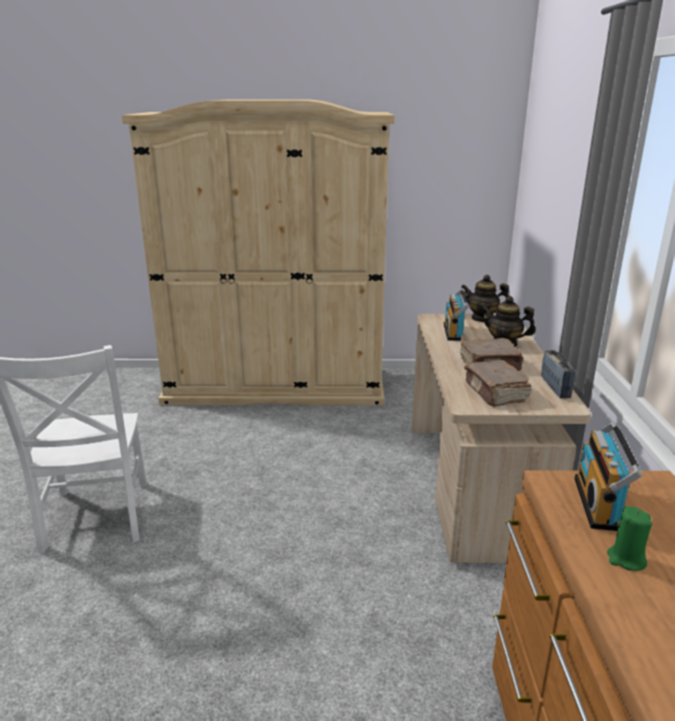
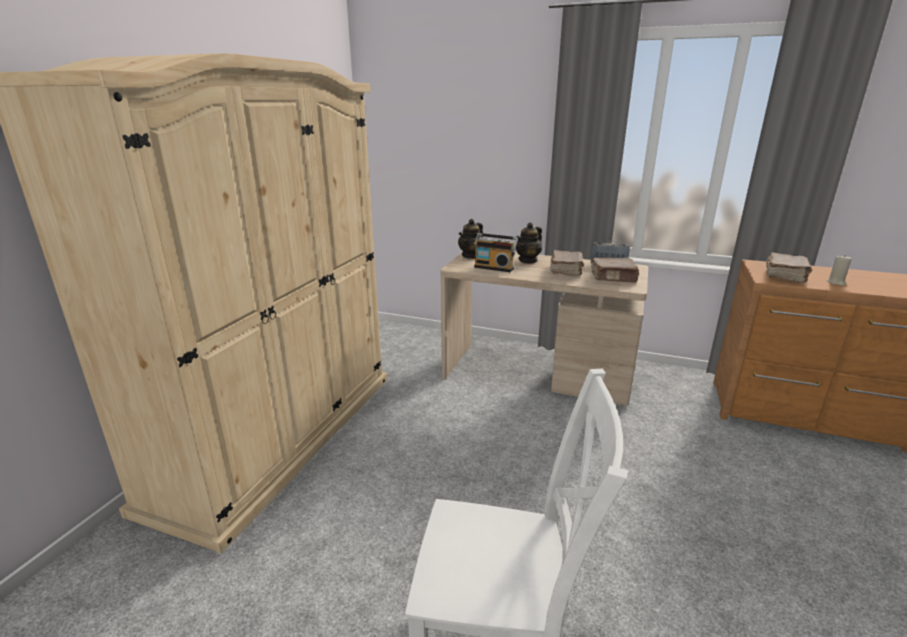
camera: 70 degrees left, 0 degrees up
radio [574,422,643,531] -> brown book [766,252,812,283]
green candle [607,506,652,571] -> beige candle [827,256,852,286]

